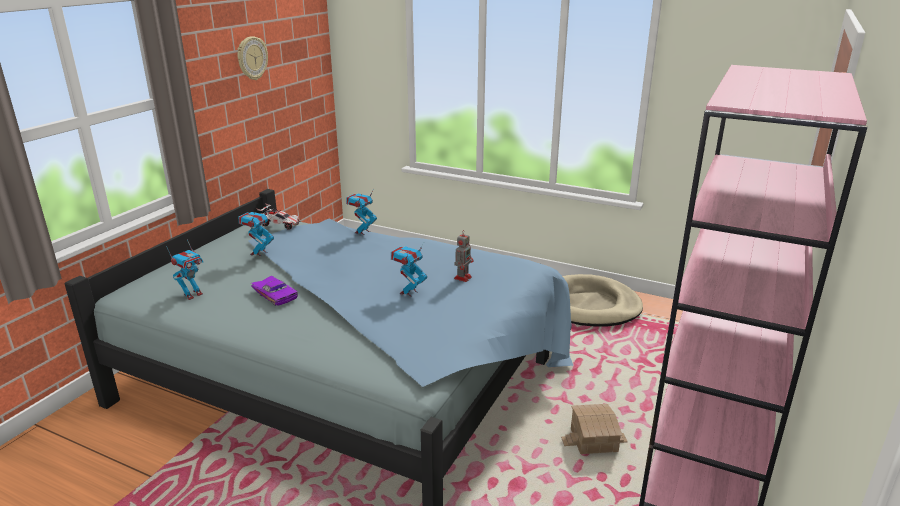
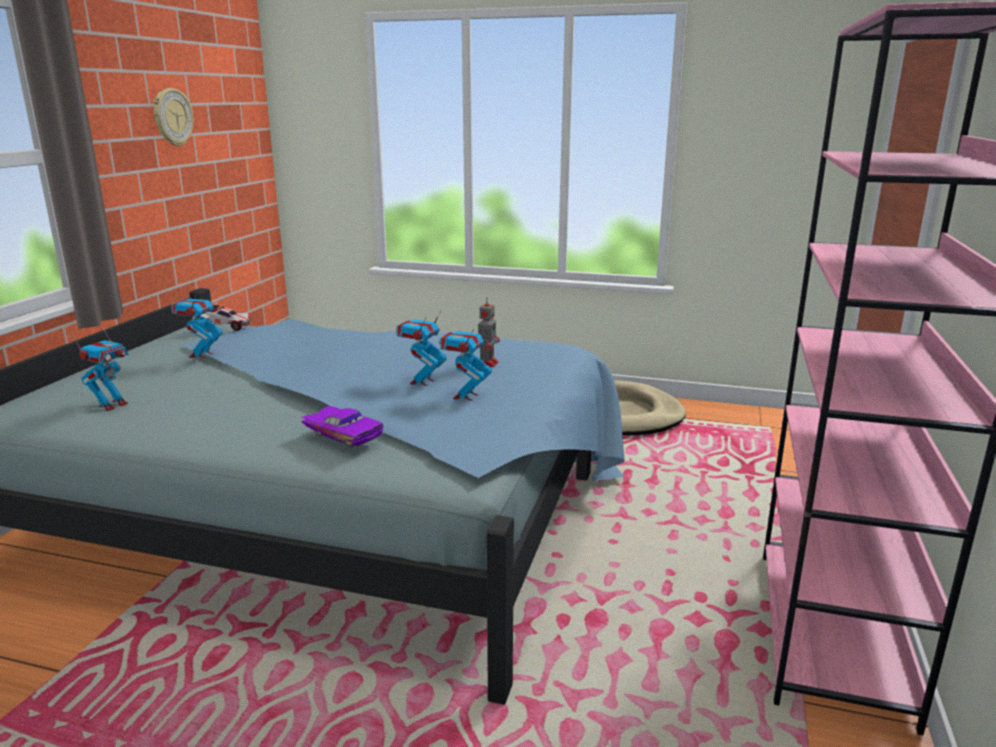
camera: 10 degrees left, 5 degrees down
purple toy car [251,276,298,306] -> purple toy car moved to [300,406,384,447]
toy robot [346,189,377,235] -> toy robot moved to [439,322,492,401]
toy house [561,404,628,454] -> none

